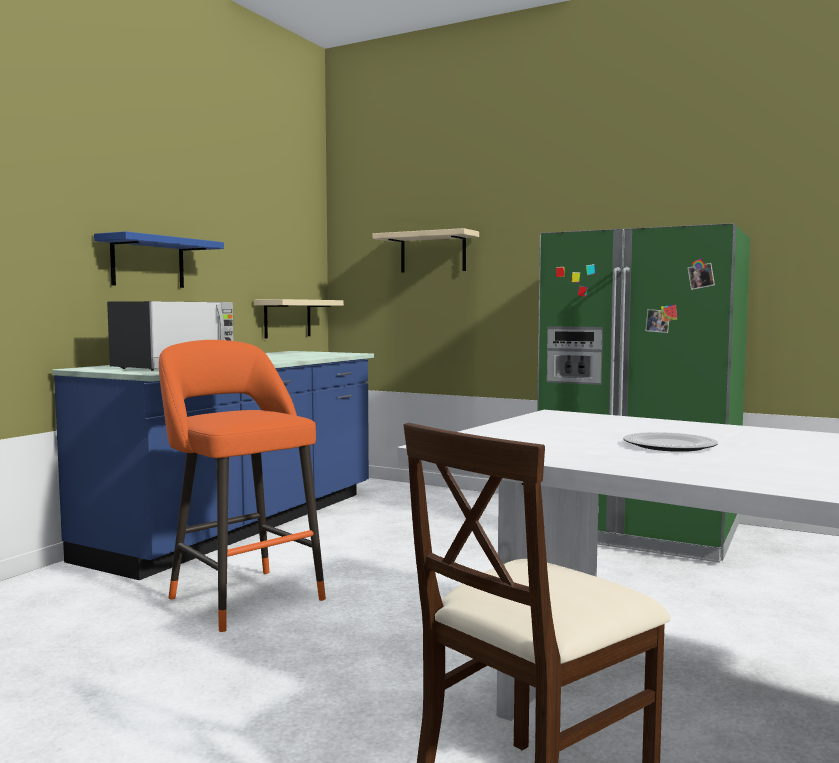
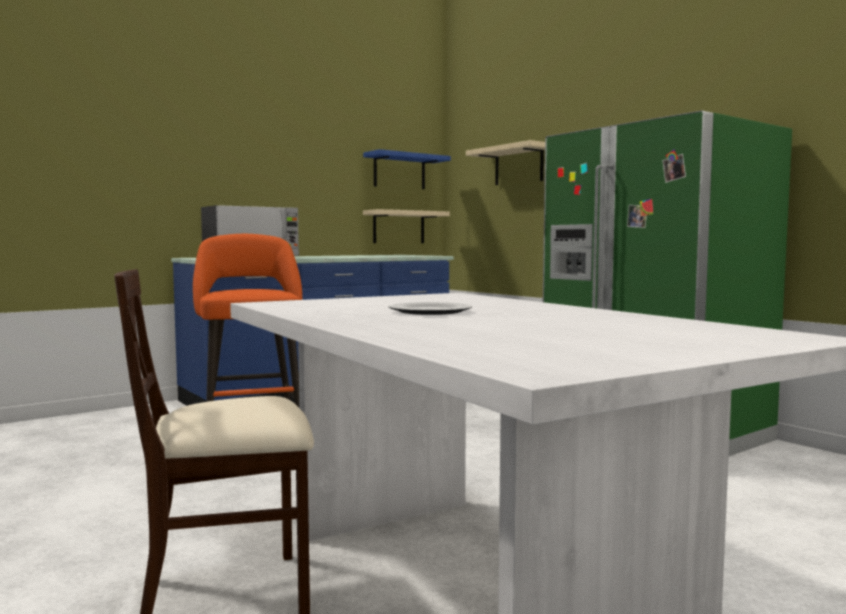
camera: 25 degrees right, 0 degrees up
blue shelf [94,231,224,288] -> blue shelf moved to [363,149,451,189]

